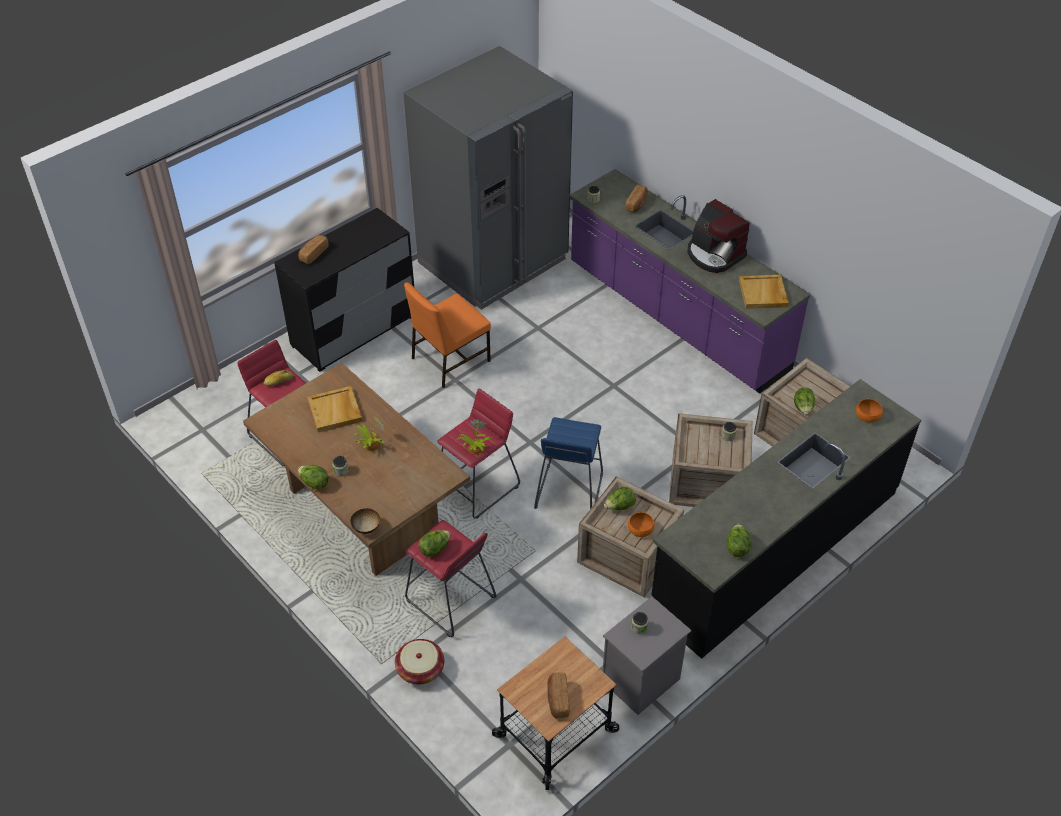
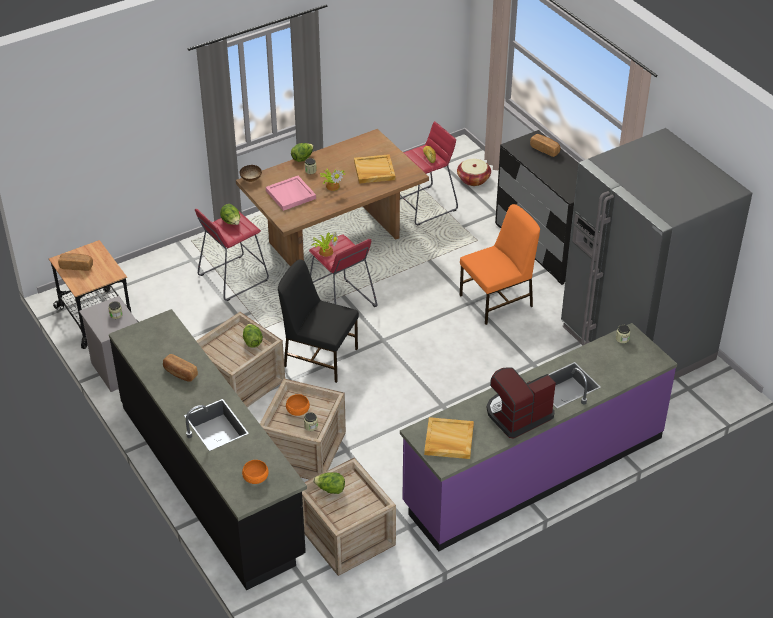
camera: 100 degrees right, 5 degrees down
basket [395,639,444,684] -> basket moved to [457,159,491,186]
orange chair [404,282,491,388] -> orange chair turned 90 degrees clockwise [460,204,540,325]
blue stool [534,417,603,509] -> black chair [278,259,359,383]
bread [625,185,648,213] -> bread moved to [163,354,198,382]
orange bowl [628,512,655,537] -> orange bowl moved to [286,394,310,416]
lettuce [727,524,751,557] -> none
none -> pink tray [266,176,316,211]

